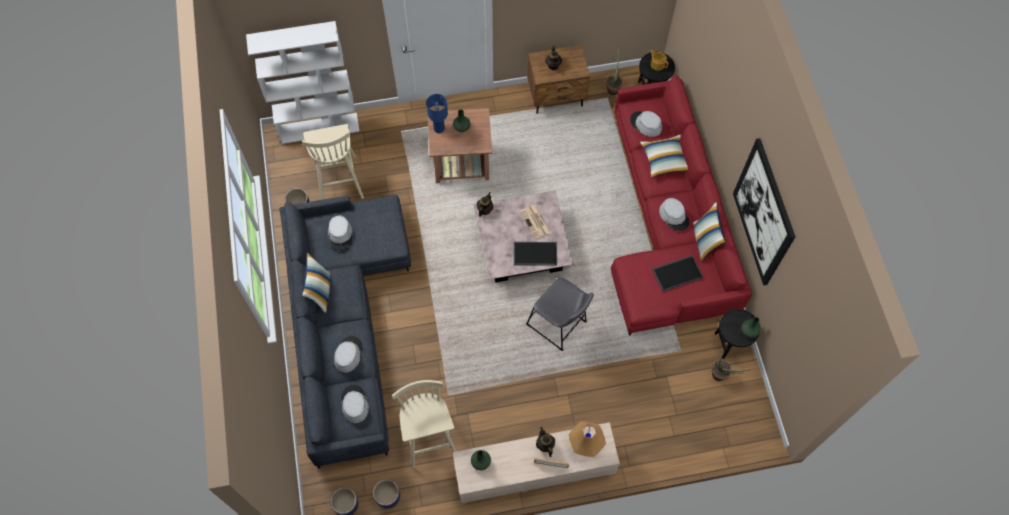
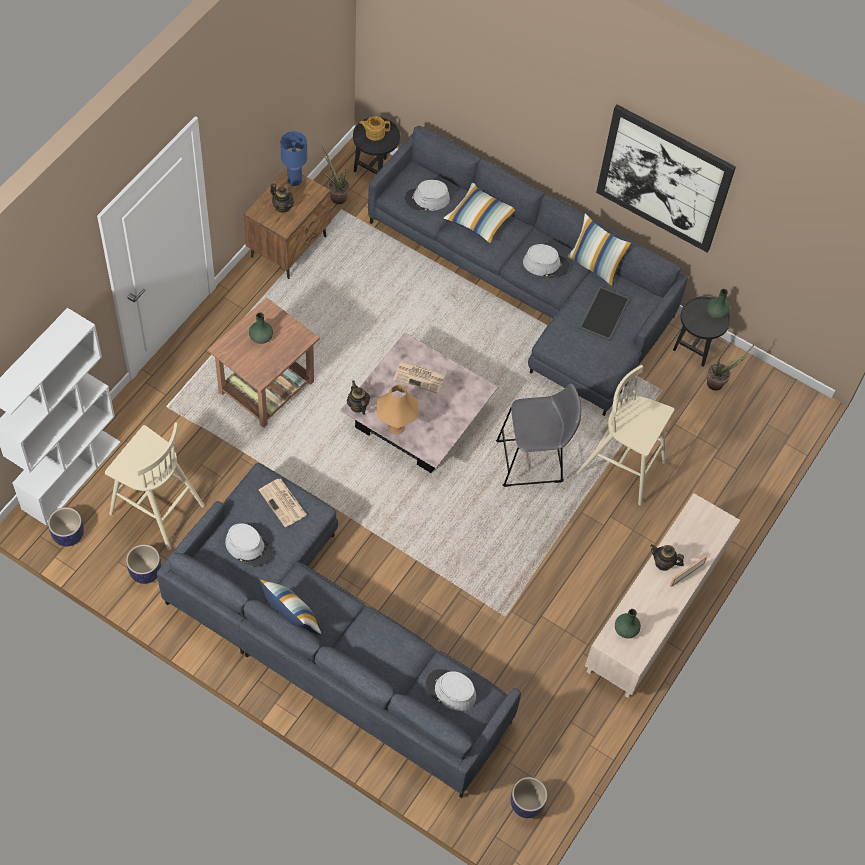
camera: 50 degrees left, 5 degrees down
grey hat [334,336,363,373] -> none
planter [373,479,400,509] -> planter moved to [48,507,84,546]
beige stool [392,380,456,468] -> beige stool moved to [576,365,674,506]
blue table lamp [426,94,448,133] -> blue table lamp moved to [280,131,307,186]
tray [514,242,557,266] -> none
orange table lamp [568,421,606,457] -> orange table lamp moved to [377,384,418,435]
red sofa [611,75,752,336] -> grey sofa [368,126,688,416]
none -> newspaper [259,479,307,527]

